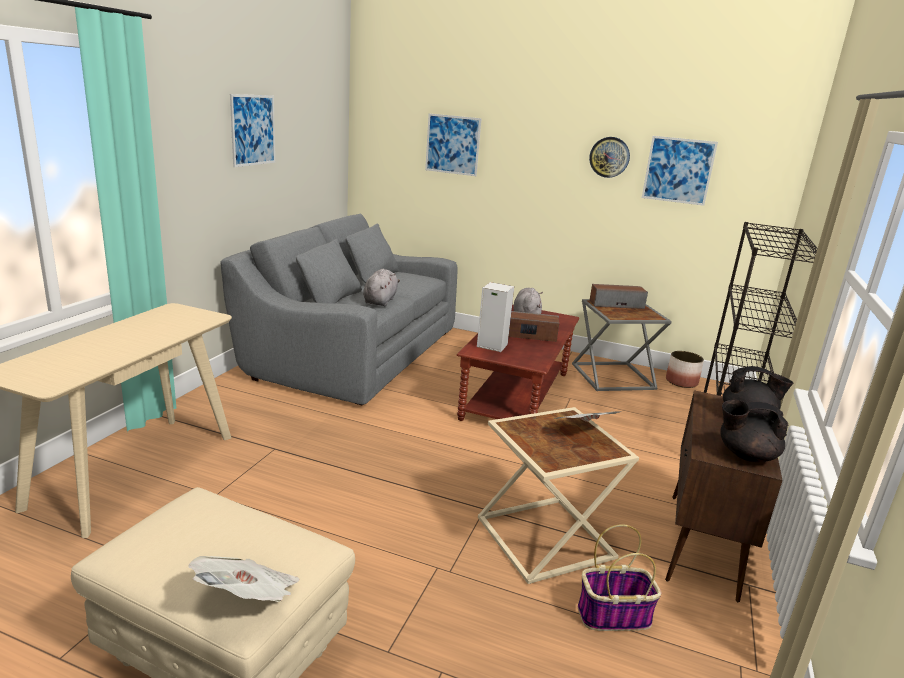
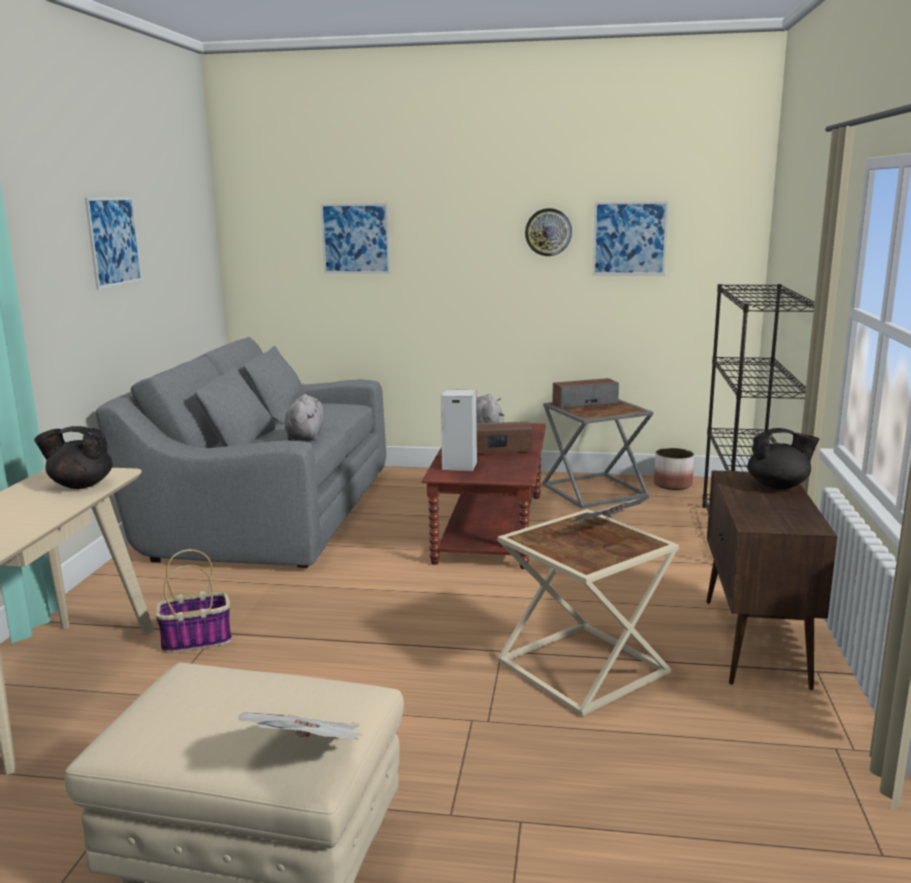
camera: 10 degrees left, 5 degrees down
basket [578,524,661,631] -> basket moved to [155,549,232,653]
black teapot [720,400,789,462] -> black teapot moved to [34,426,113,489]

